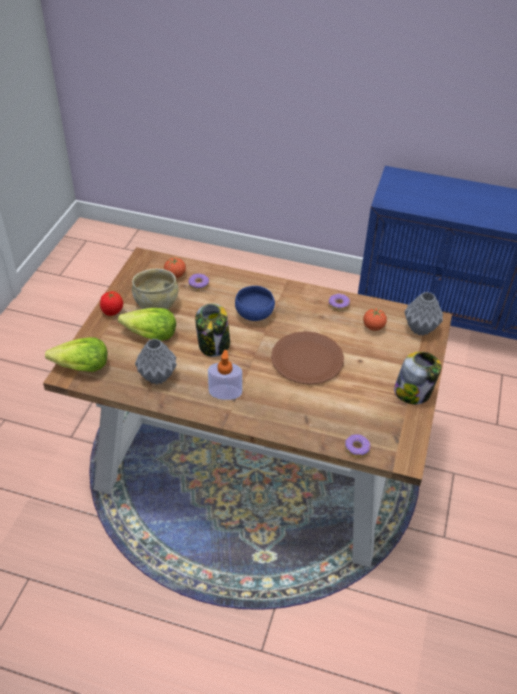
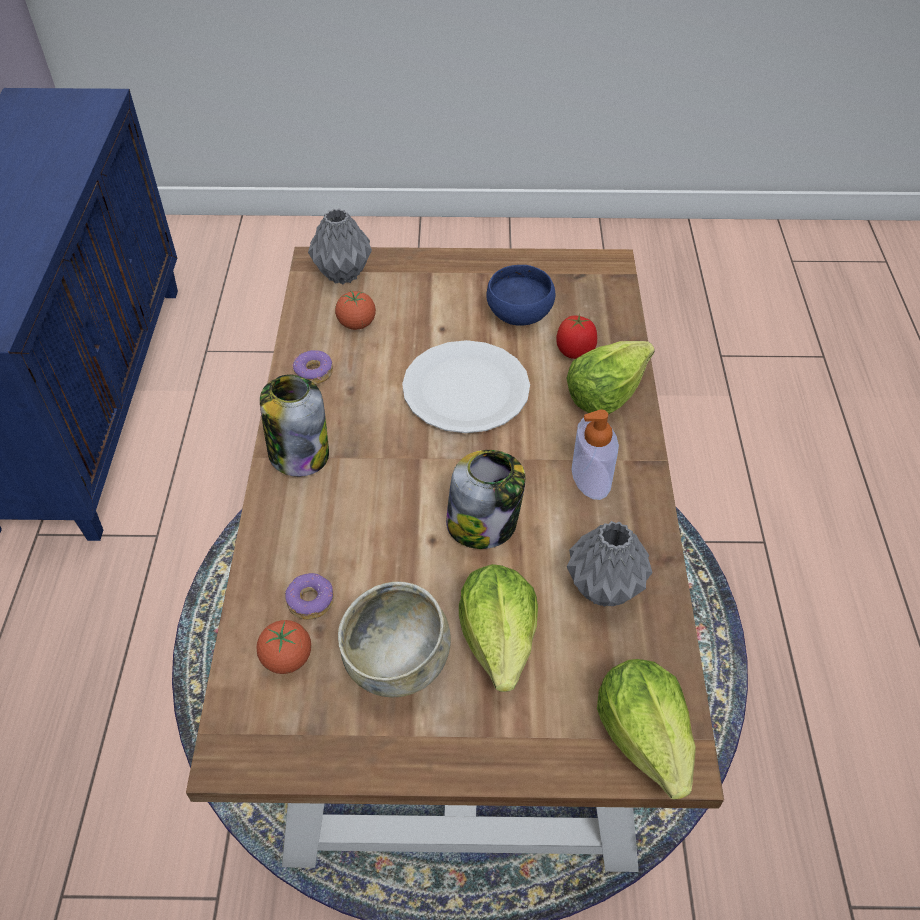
camera: 105 degrees left, 5 degrees up
tomato [100,291,123,316] -> tomato moved to [556,313,597,359]
blue bowl [235,286,275,321] -> blue bowl moved to [486,265,556,326]
brown plate [271,331,344,385] -> white plate [402,340,530,433]
donut [345,434,371,458] -> none
jar [394,352,441,404] -> jar moved to [260,374,329,477]
none -> lettuce [566,341,655,415]

